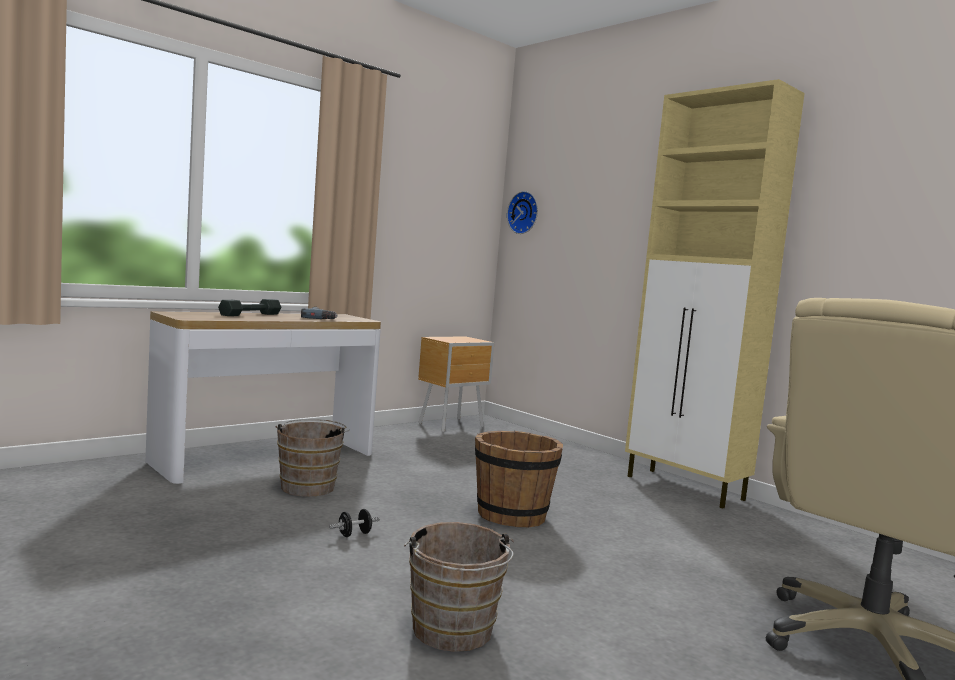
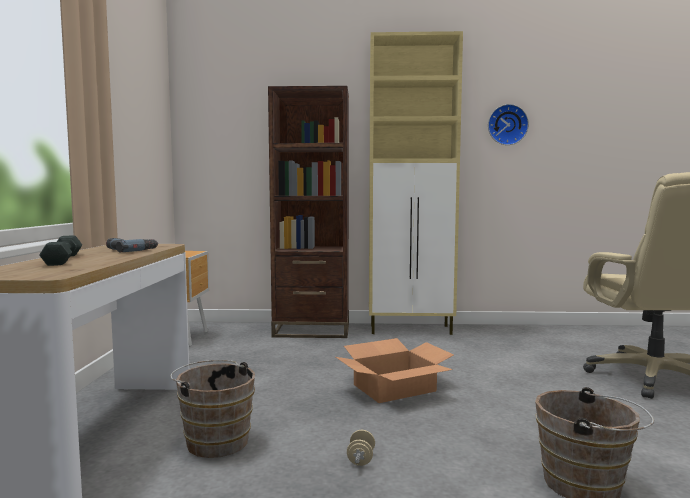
camera: 45 degrees left, 0 degrees up
black dumbbell [329,509,380,537] -> beige dumbbell [347,430,375,466]
brown bucket [475,431,563,527] -> cardboard box [336,338,454,403]
wall clock [507,191,538,234] -> wall clock moved to [488,104,529,145]
none -> brown bookcase [268,86,349,338]

